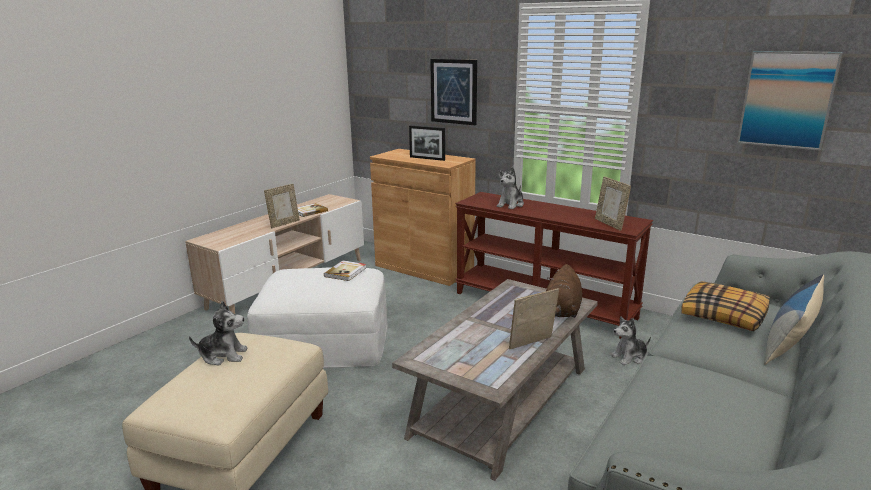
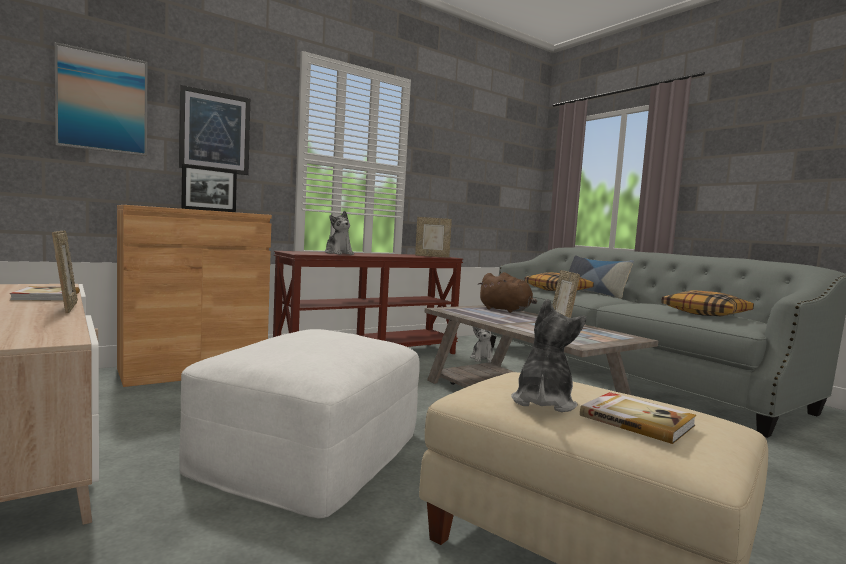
camera: 70 degrees left, 15 degrees down
book [324,260,366,281] -> book moved to [580,392,696,444]
picture [737,51,843,151] -> picture moved to [55,42,148,156]
none -> pillow [661,290,754,316]

